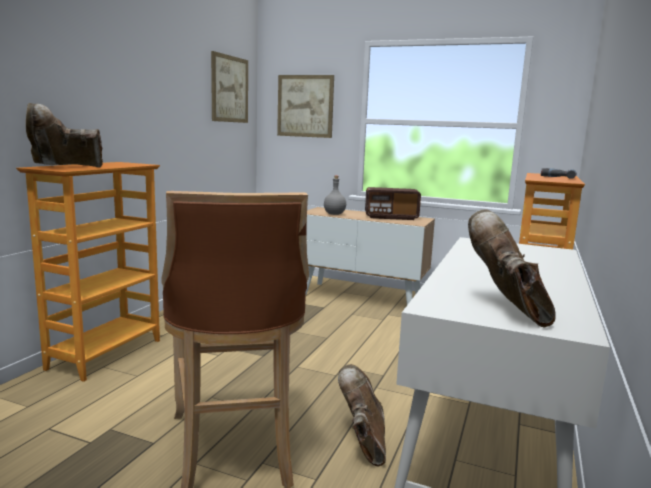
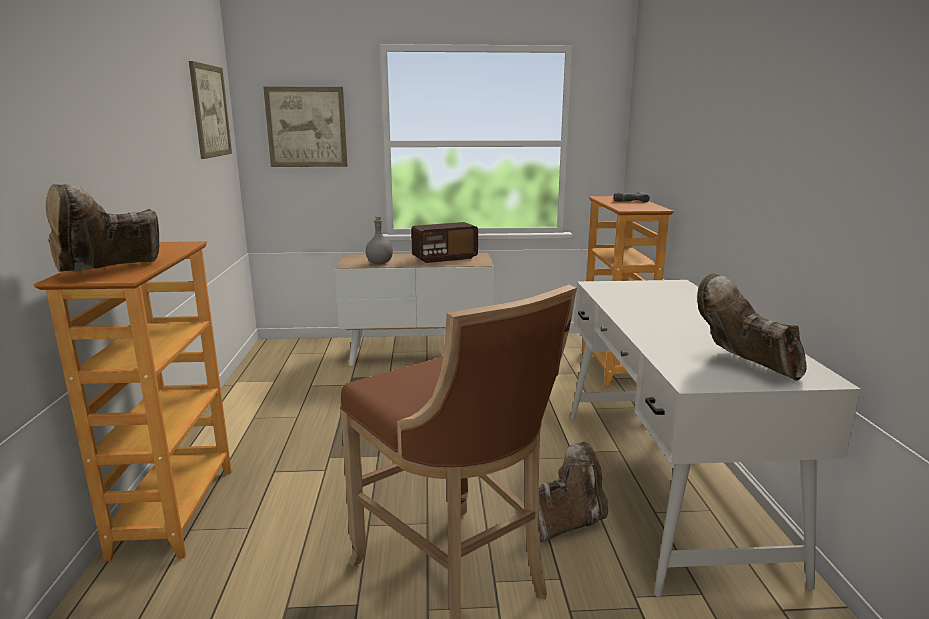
camera: 25 degrees left, 5 degrees up
brown boot [338,364,386,467] -> brown boot turned 90 degrees clockwise [539,442,608,543]

